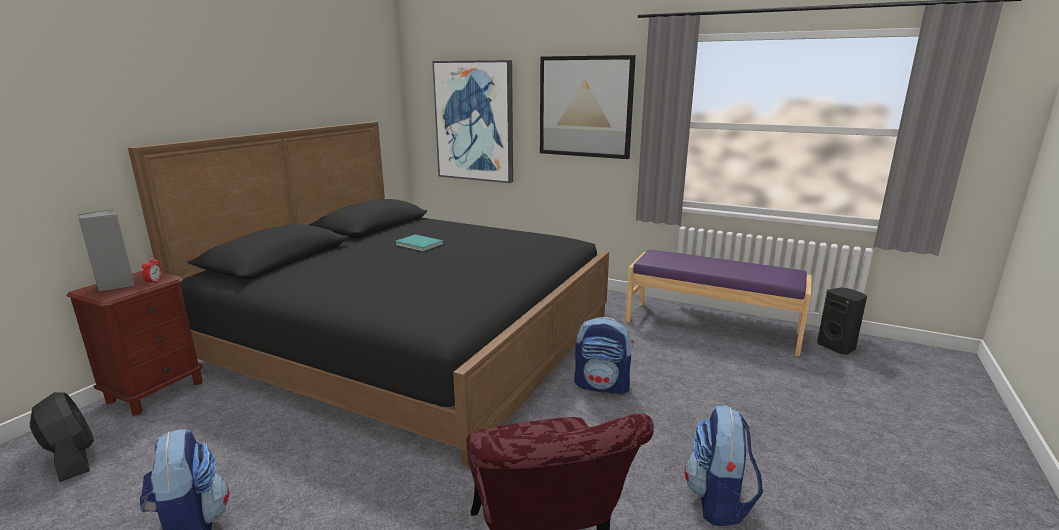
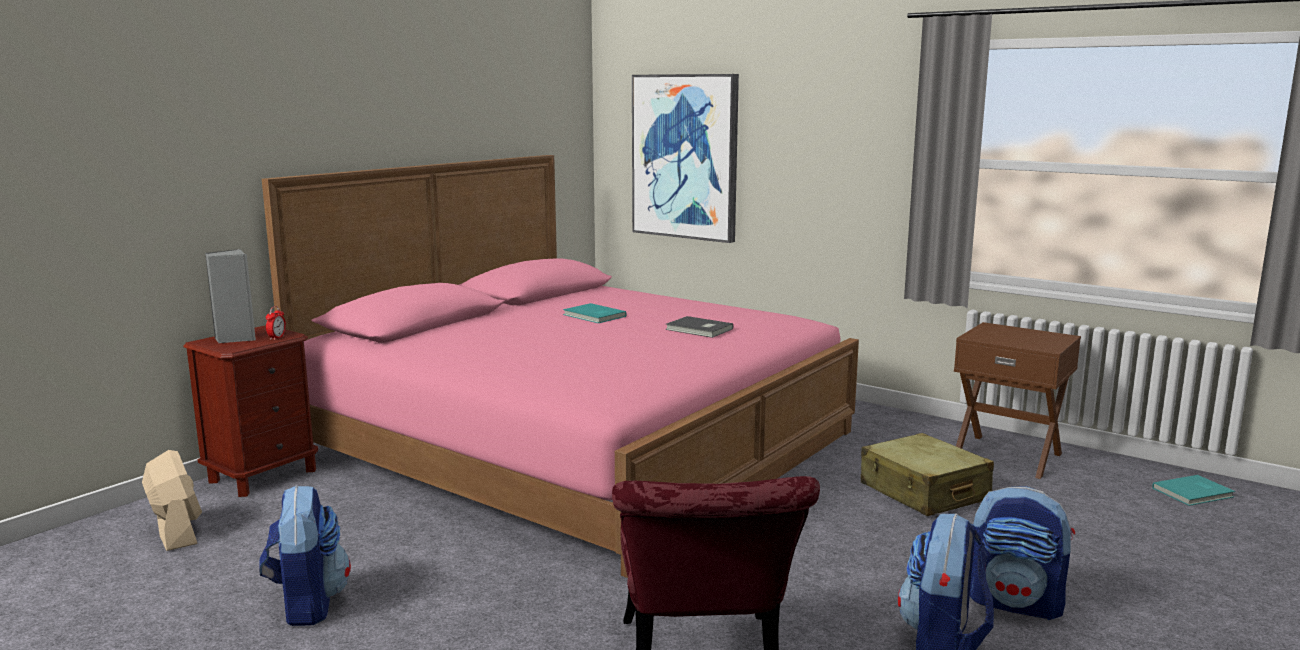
camera: 10 degrees right, 5 degrees down
black fan [30,392,94,482] -> beige fan [142,450,202,551]
black bed [128,122,609,466] -> pink bed [262,155,859,578]
picture [540,55,636,159] -> none
backpack [574,317,634,395] -> backpack moved to [970,486,1075,620]
purple bench [625,249,812,356] -> brown nightstand [954,322,1081,479]
black speaker [817,287,867,355] -> turquoise book [1152,475,1235,506]
none -> grey book [665,316,733,338]
none -> beige suitcase [861,433,994,516]

